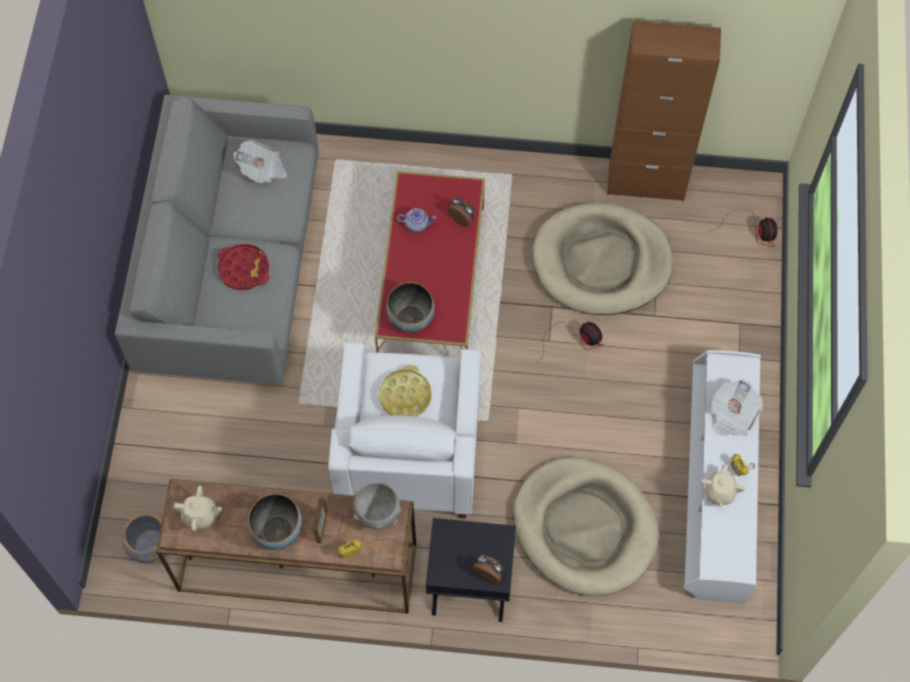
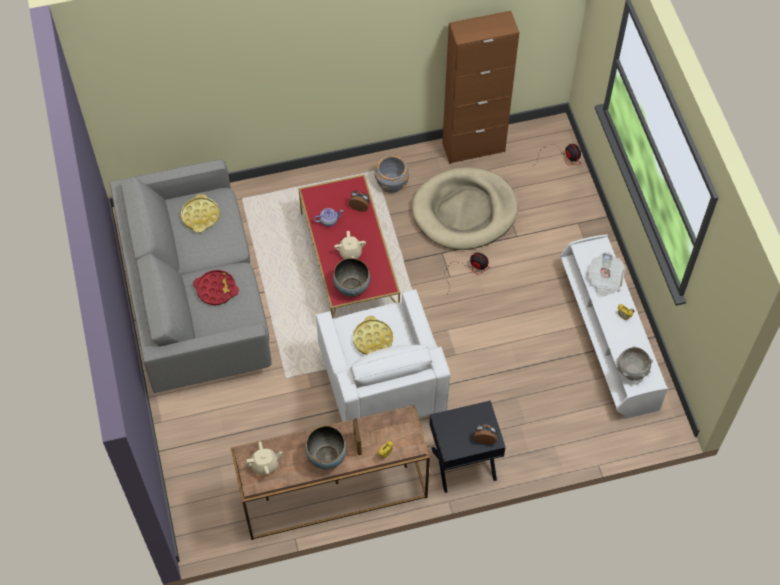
camera: 20 degrees left, 5 degrees down
grey planter [121,513,167,563] -> grey planter moved to [375,155,409,193]
newspaper [233,140,287,184] -> yellow tray [181,194,219,233]
grey bowl [353,482,402,531] -> grey bowl moved to [616,346,653,382]
beige dog bed [513,457,659,596] -> none
beige teapot [700,464,745,507] -> beige teapot moved to [334,231,366,259]

